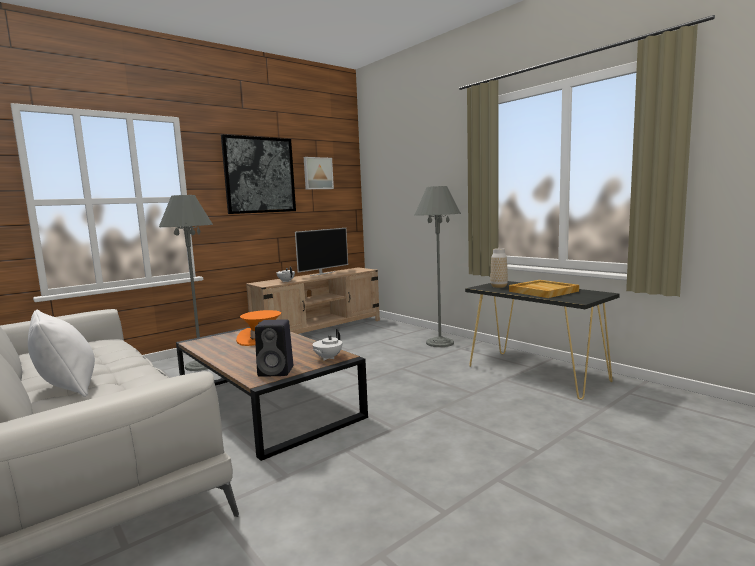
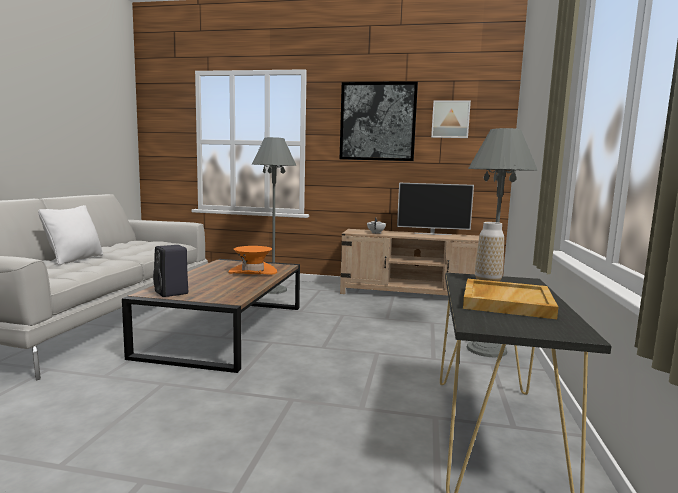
camera: 50 degrees right, 0 degrees up
white teapot [313,329,342,361] -> none

